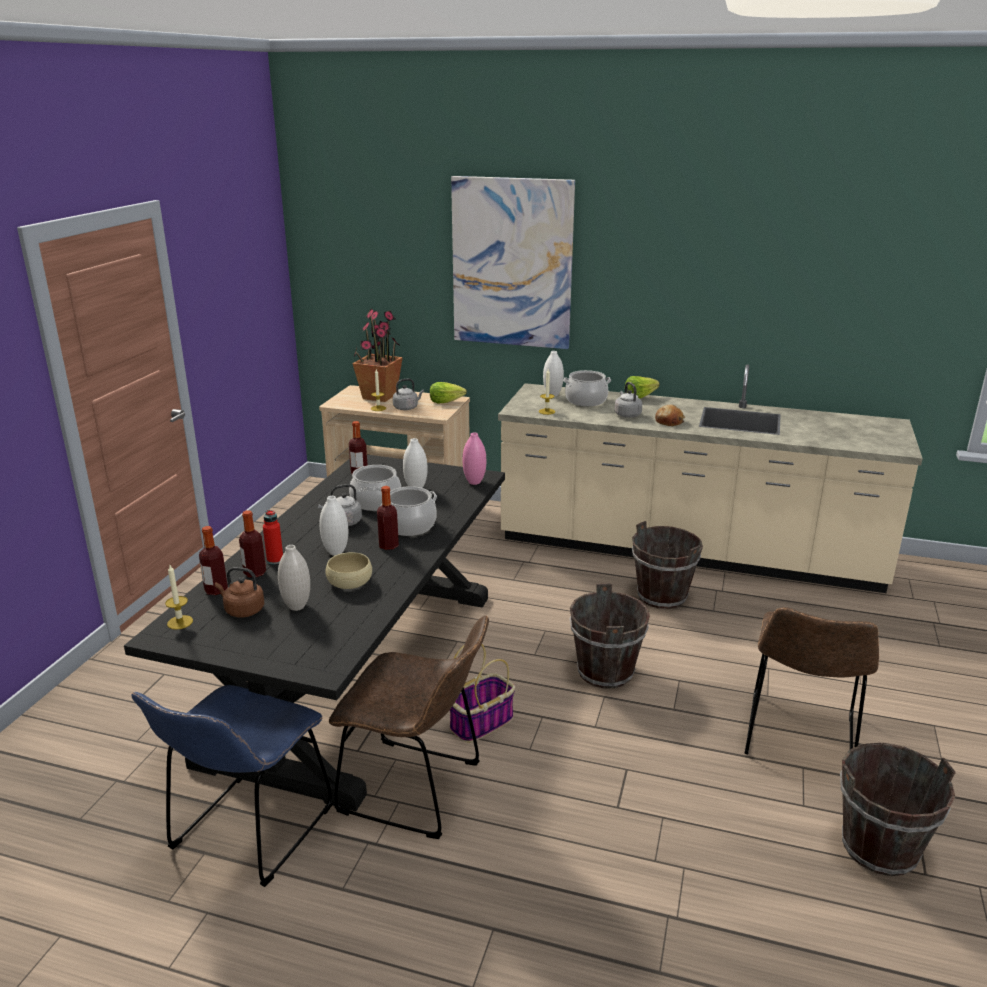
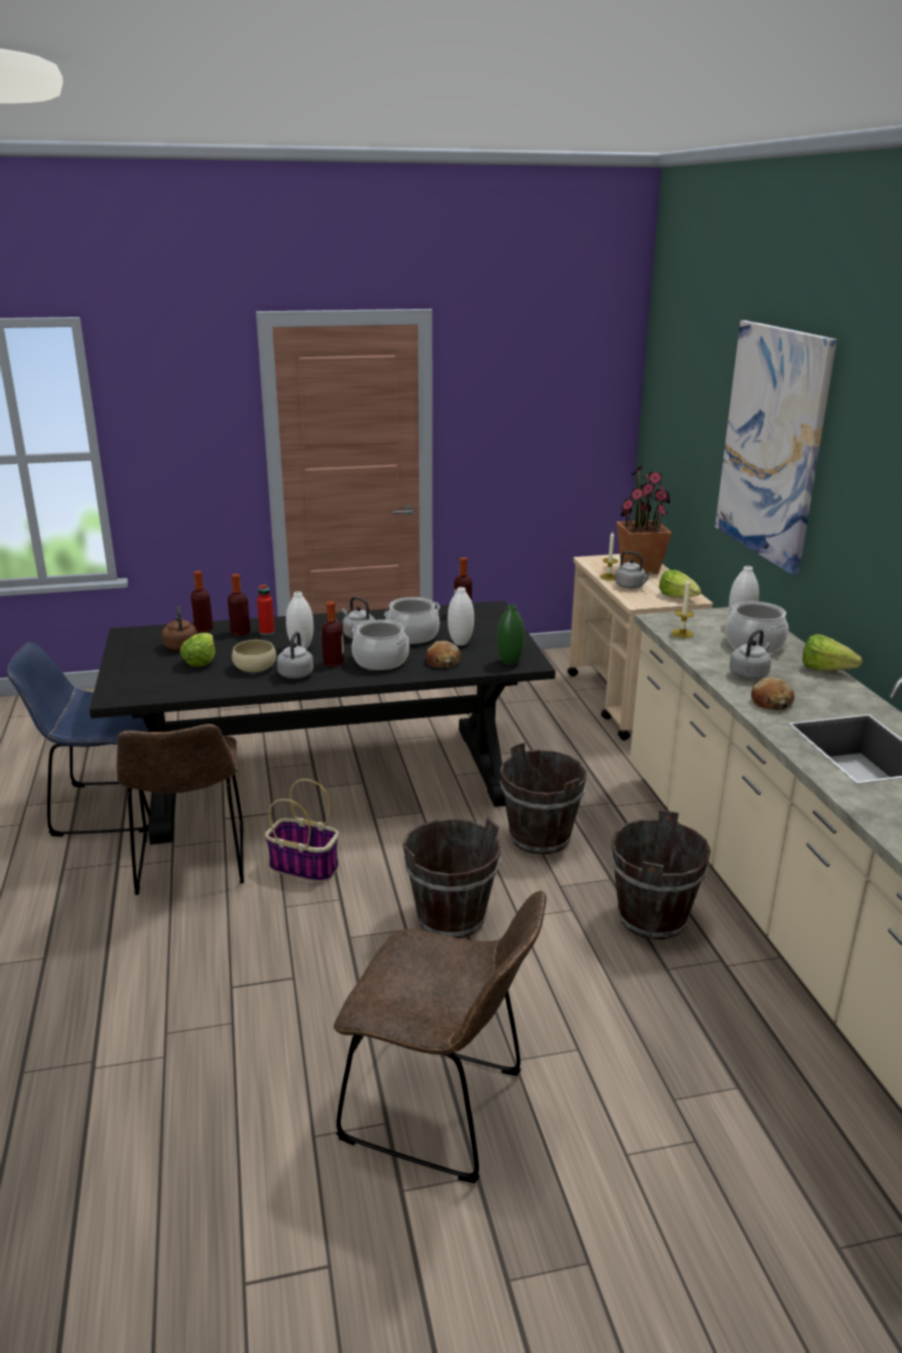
camera: 60 degrees right, 0 degrees up
candle [165,565,193,630] -> none
white vase [278,545,310,611] -> lettuce [180,633,215,667]
pink vase [462,432,486,485] -> green vase [497,604,525,665]
brown chair [744,607,879,754] -> brown chair turned 150 degrees counterclockwise [334,891,546,1183]
brown bucket [840,743,956,876] -> brown bucket moved to [500,743,587,855]
none -> grey kettle [277,632,313,679]
none -> bread [427,641,461,668]

